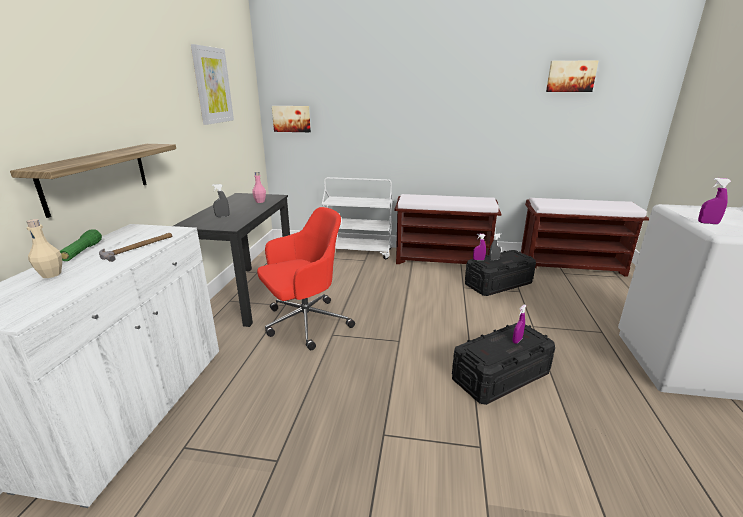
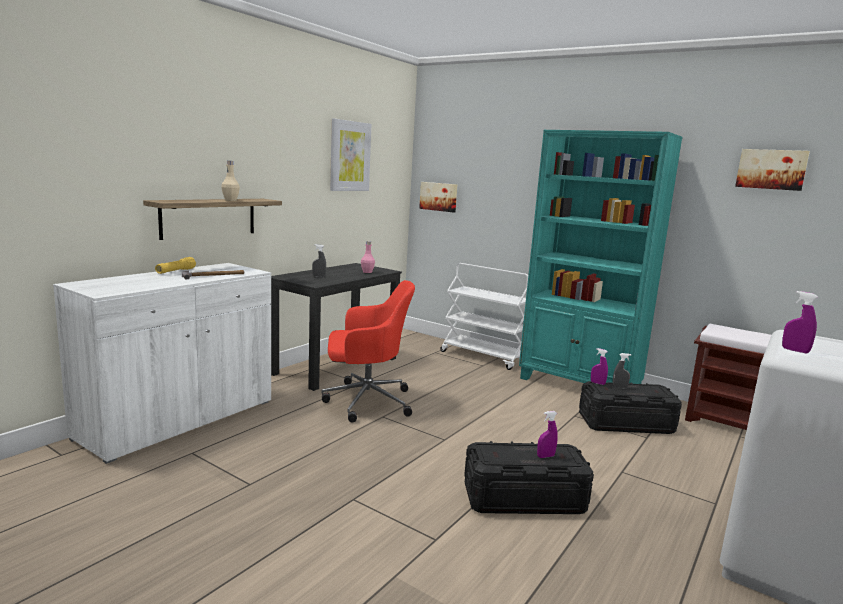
camera: 25 degrees right, 10 degrees down
beige bottle [26,219,62,278] -> beige bottle moved to [221,161,240,201]
green flashlight [60,229,102,261] -> yellow flashlight [155,257,196,274]
brown bench [394,194,501,264] -> turquoise bookcase [519,130,682,384]

